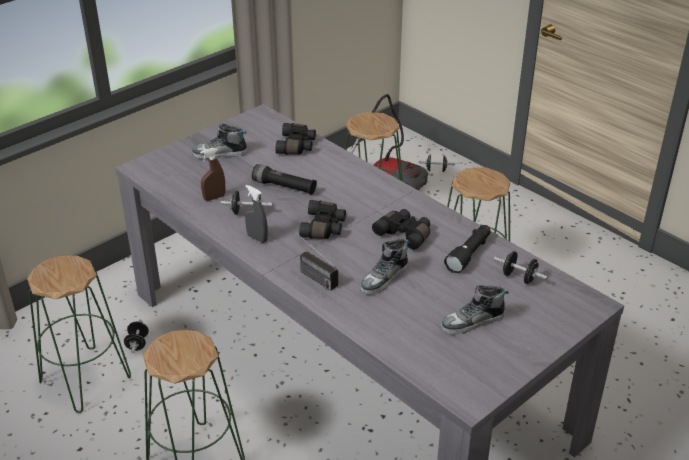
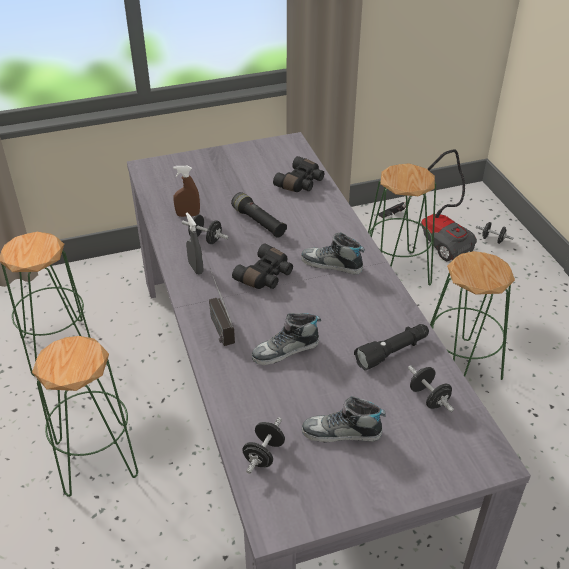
camera: 25 degrees right, 5 degrees up
black dumbbell [124,319,149,353] -> black dumbbell moved to [242,417,285,474]
shoe [192,123,247,159] -> shoe moved to [301,233,365,275]
black binoculars [372,209,430,250] -> none

